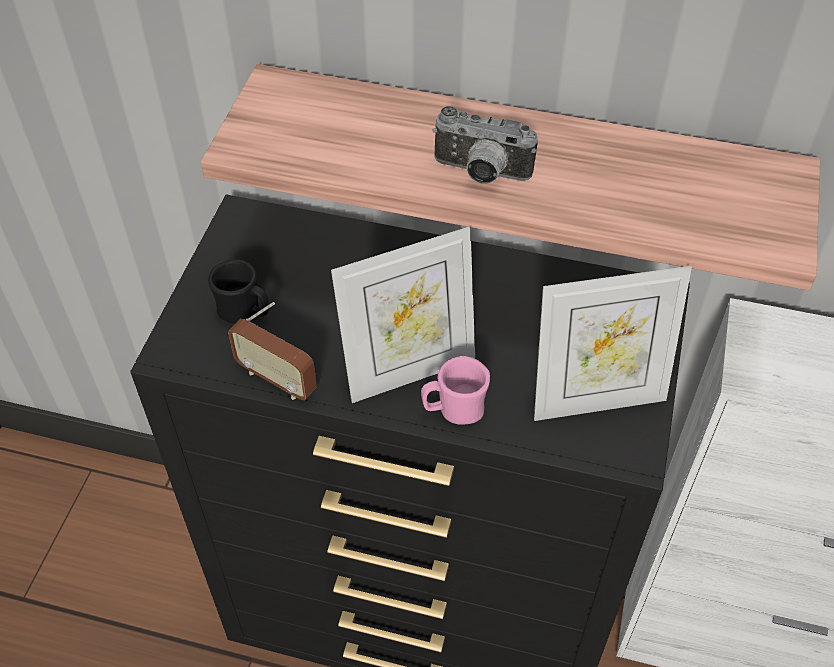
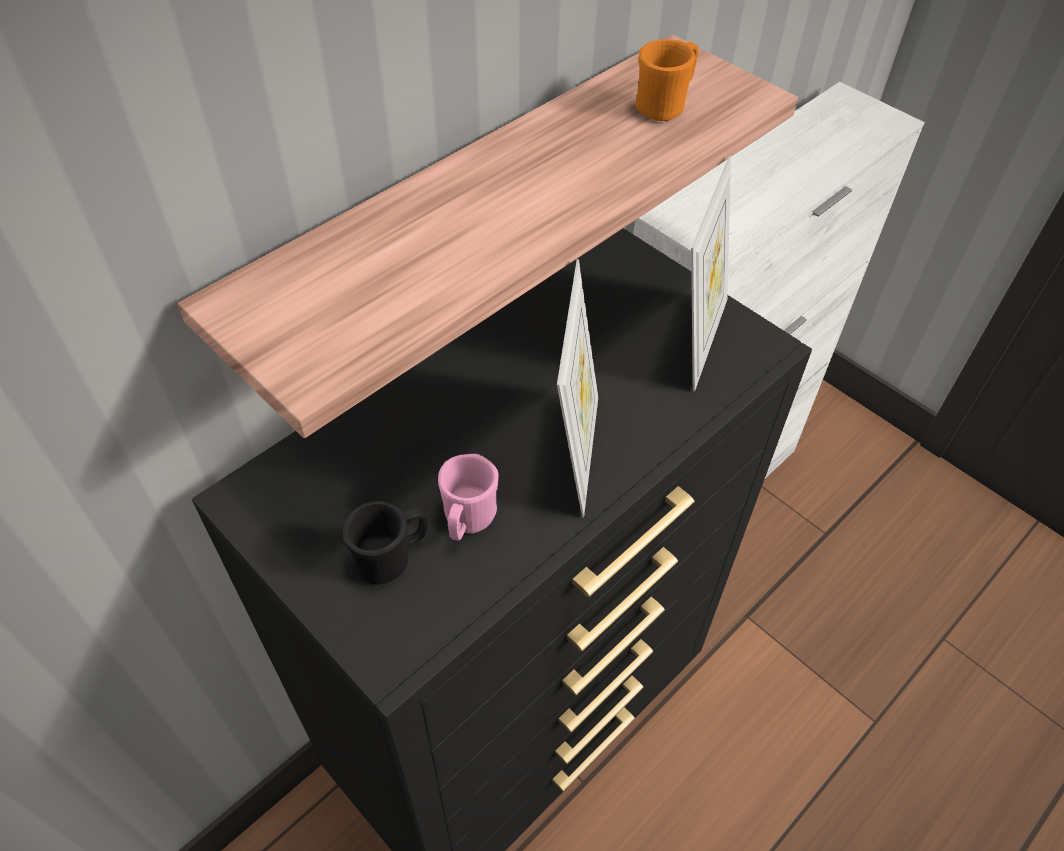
camera: 60 degrees left, 0 degrees up
radio [228,302,317,400] -> none
pink mug [421,356,490,425] -> pink mug moved to [438,454,499,541]
camera [432,106,538,184] -> none
none -> orange mug [635,39,699,121]

